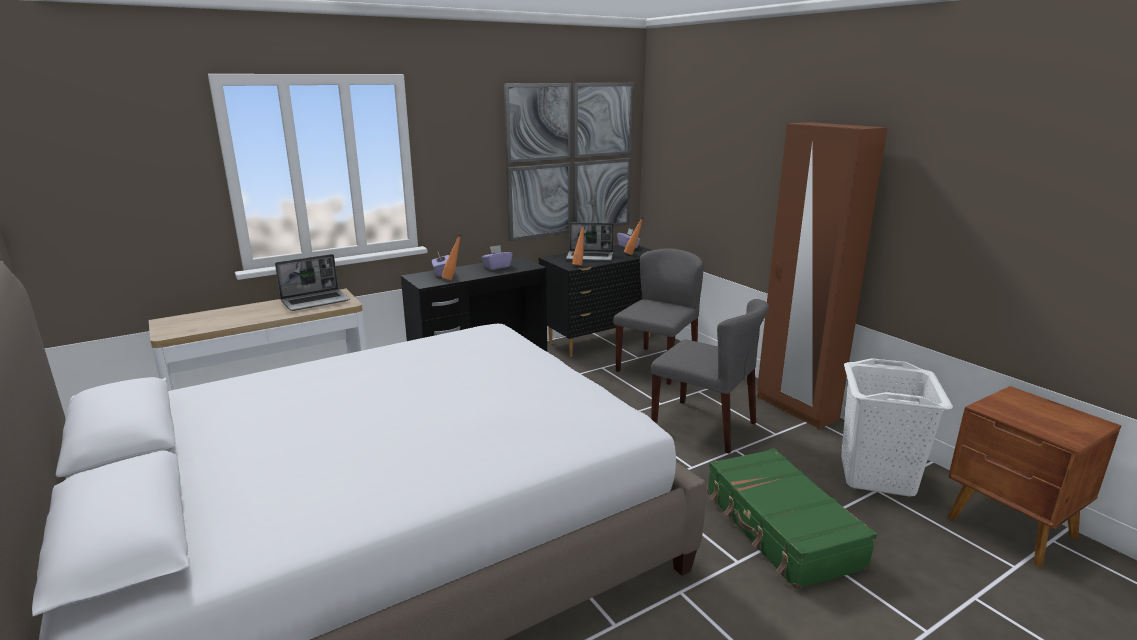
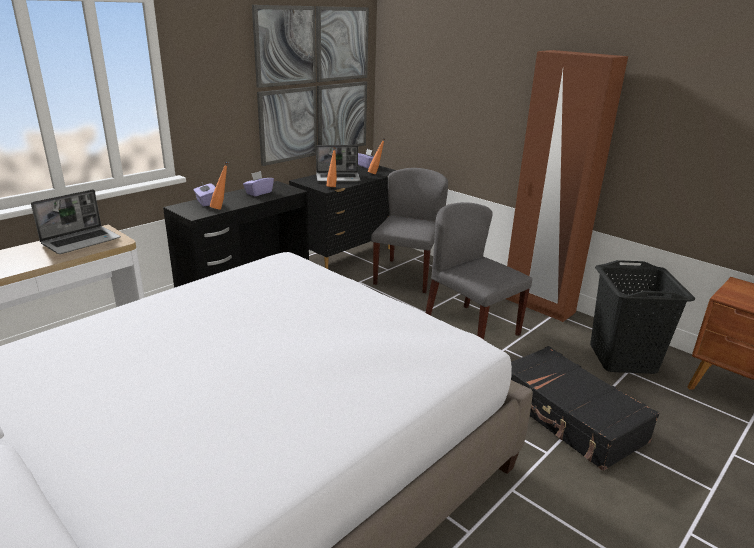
camera: 15 degrees left, 5 degrees up
grey chair [651,299,769,454] -> grey chair turned 150 degrees counterclockwise [426,202,532,340]
green suitcase [707,448,877,590] -> black suitcase [511,346,659,471]
white laundry basket [841,358,953,497] -> black laundry basket [590,260,695,374]

